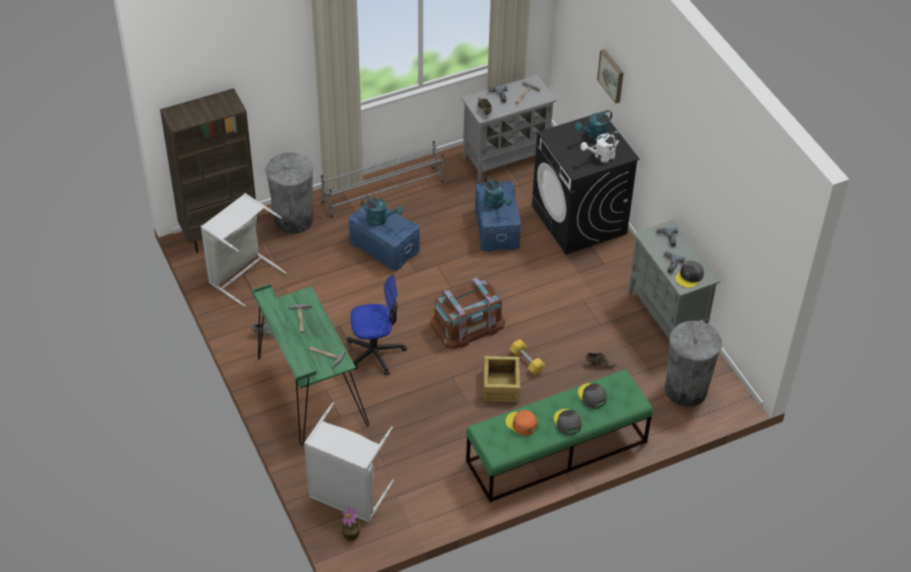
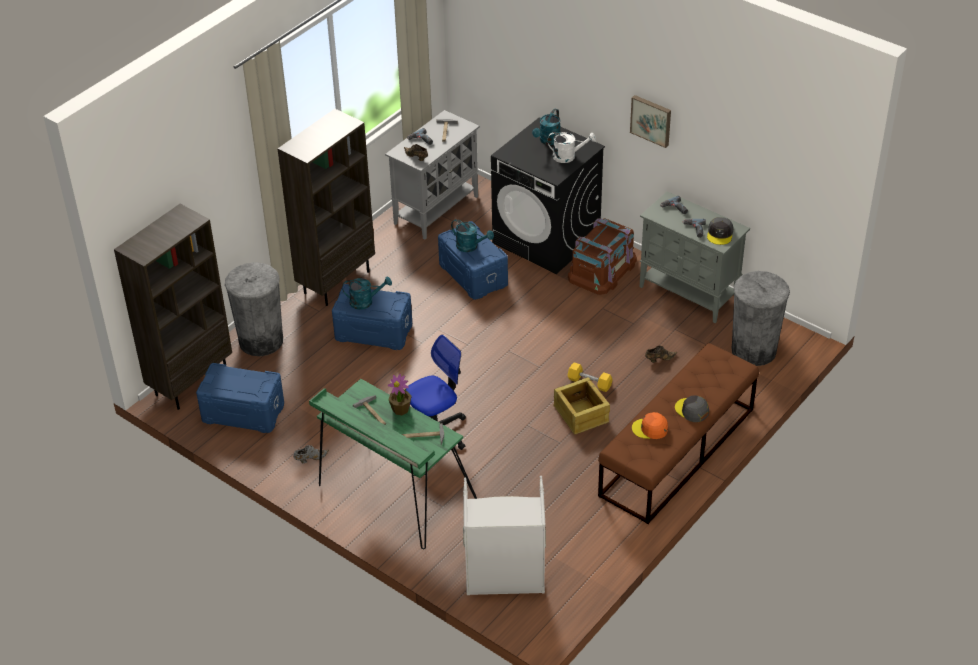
camera: 25 degrees left, 5 degrees down
grey laundry basket [201,193,287,307] -> blue storage box [196,363,284,433]
grey shoe rack [321,141,444,217] -> brown bookcase [278,109,375,306]
potted plant [340,506,361,541] -> potted plant moved to [388,374,412,415]
brown storage box [430,277,505,349] -> brown storage box moved to [568,218,637,295]
green bench [466,369,653,502] -> brown bench [598,343,759,524]
grey cap [578,383,607,409] -> none
white watering can [580,131,620,163] -> white watering can turned 120 degrees counterclockwise [547,132,596,163]
picture [597,49,624,104] -> picture moved to [630,95,671,148]

